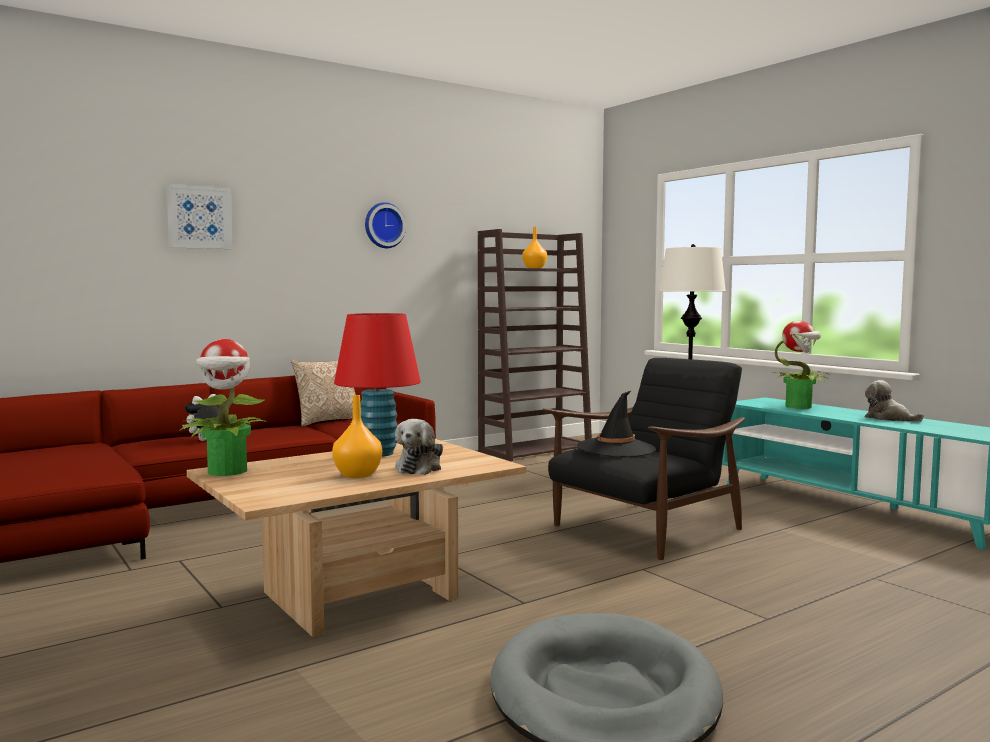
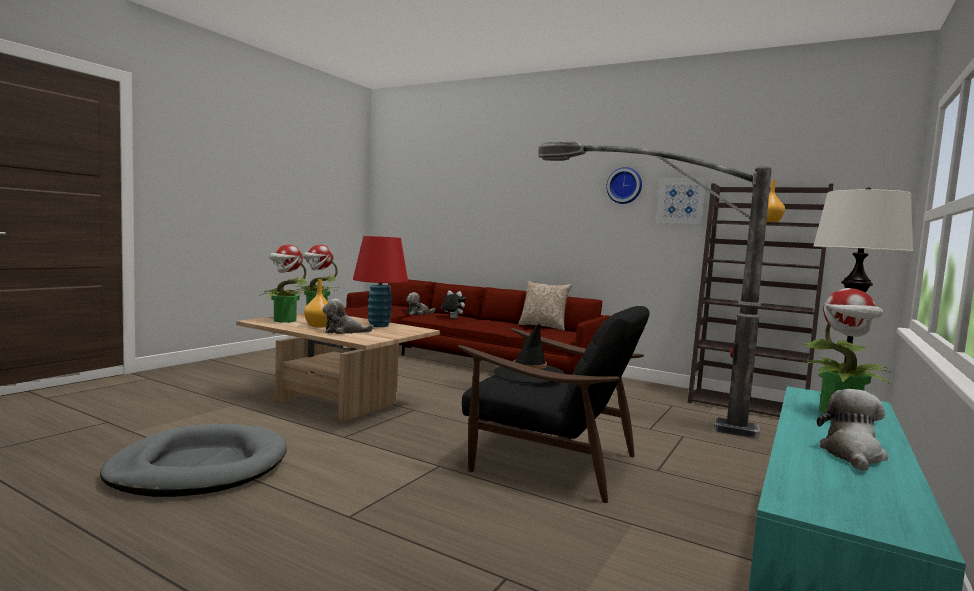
camera: 65 degrees right, 0 degrees up
picture [166,184,233,249] -> picture moved to [656,178,707,225]
none -> potted plant [261,244,309,323]
none -> plush toy [406,292,435,315]
none -> floor lamp [538,140,772,438]

